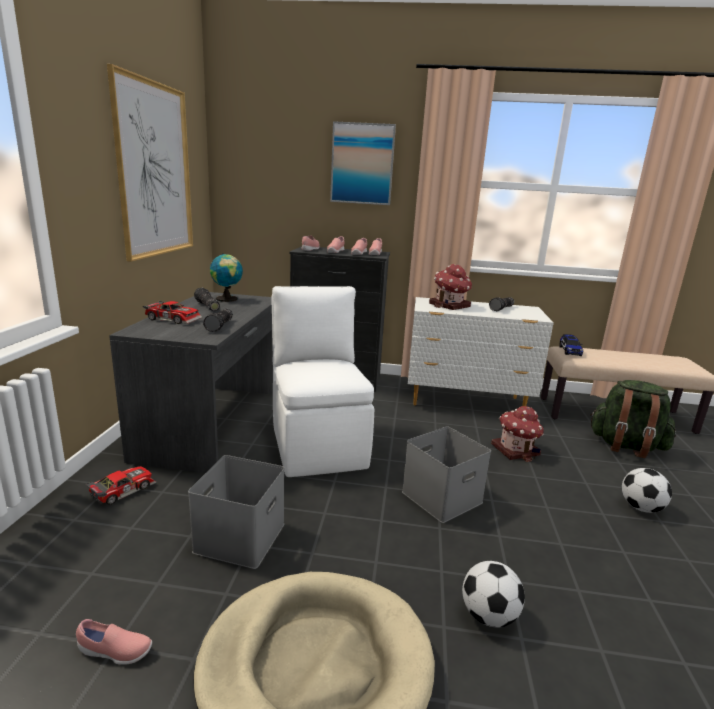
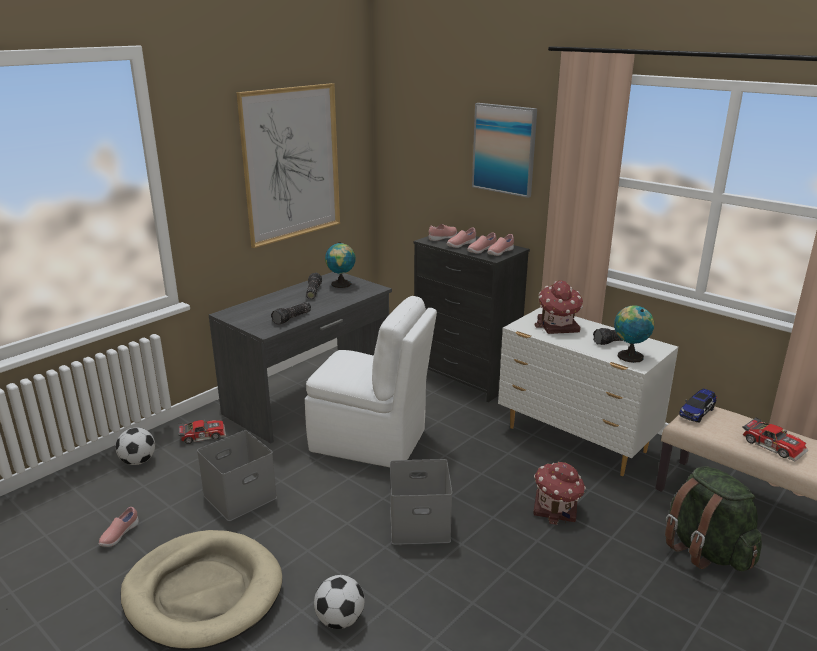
camera: 35 degrees right, 5 degrees up
pink shoe [76,619,152,665] -> pink shoe turned 75 degrees clockwise [99,507,139,547]
toy car [143,301,202,324] -> toy car moved to [742,417,808,461]
white chair [272,286,374,477] -> white chair turned 90 degrees clockwise [305,296,437,467]
football [622,468,672,513] -> football moved to [115,428,155,465]
none -> globe [614,305,654,363]

